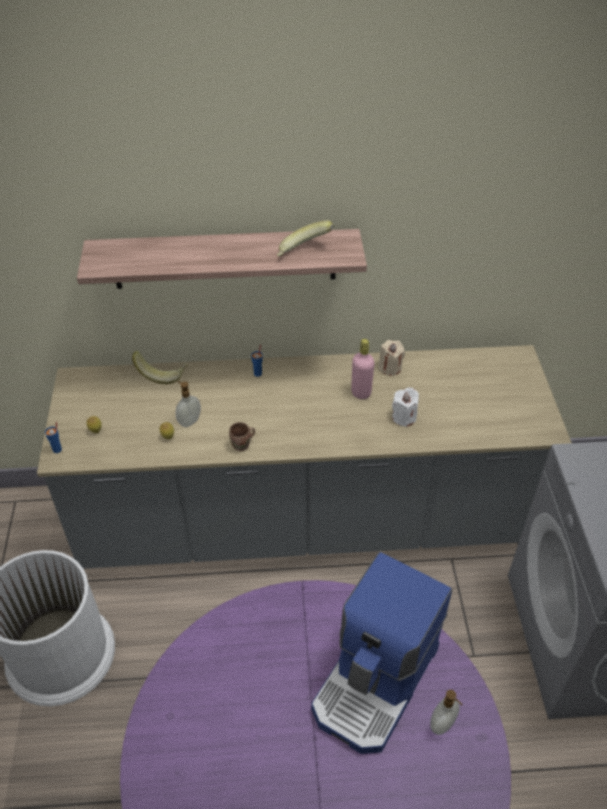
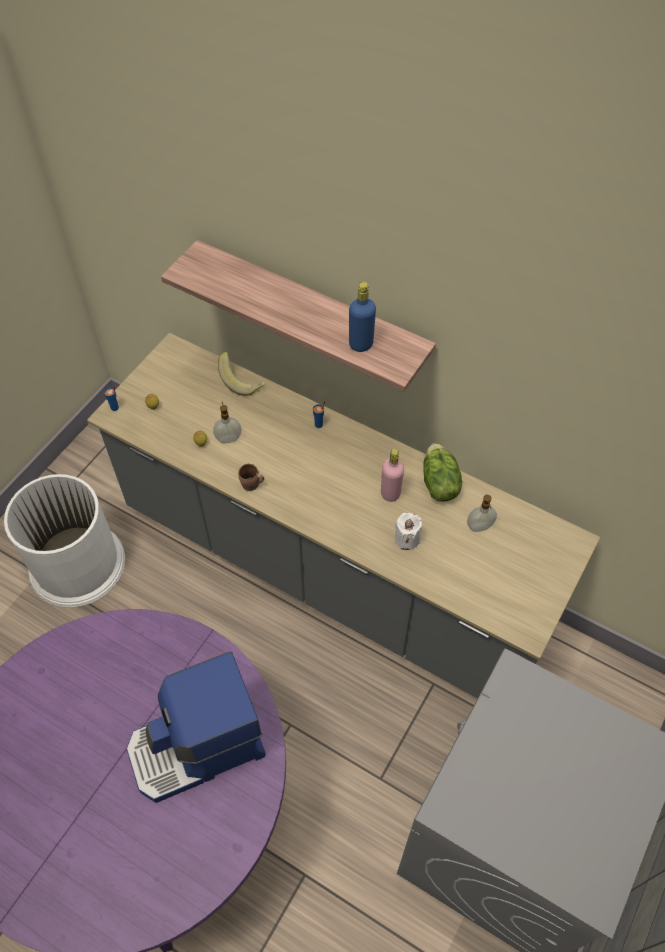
camera: 35 degrees right, 10 degrees up
banana [277,220,334,256] -> blue bottle [349,282,376,352]
beige candle [378,340,405,375] -> lettuce [423,443,462,502]
soap dispenser [430,690,463,735] -> soap dispenser moved to [467,495,497,532]

